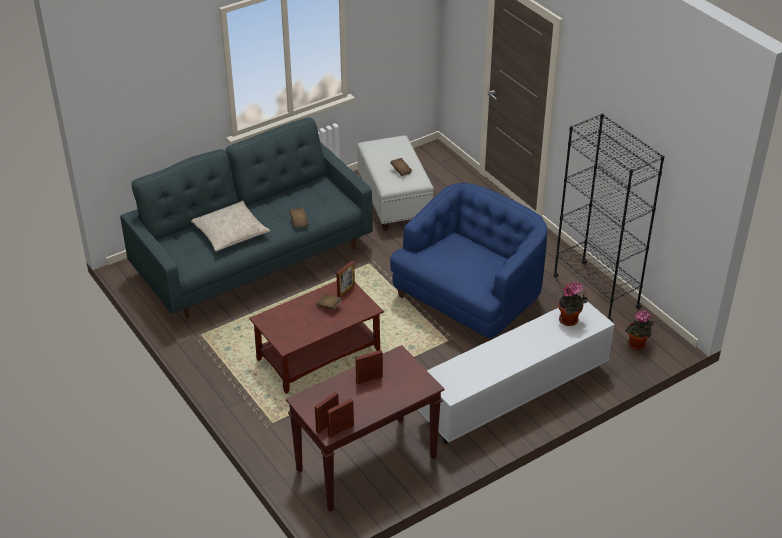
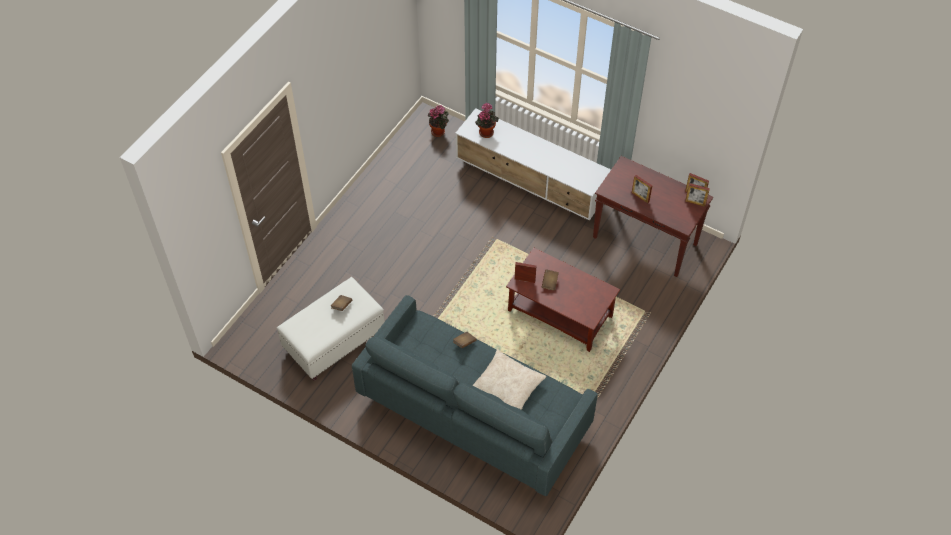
camera: 115 degrees left, 15 degrees up
blue armchair [390,183,547,343] -> none
black bookcase [553,113,665,322] -> none

